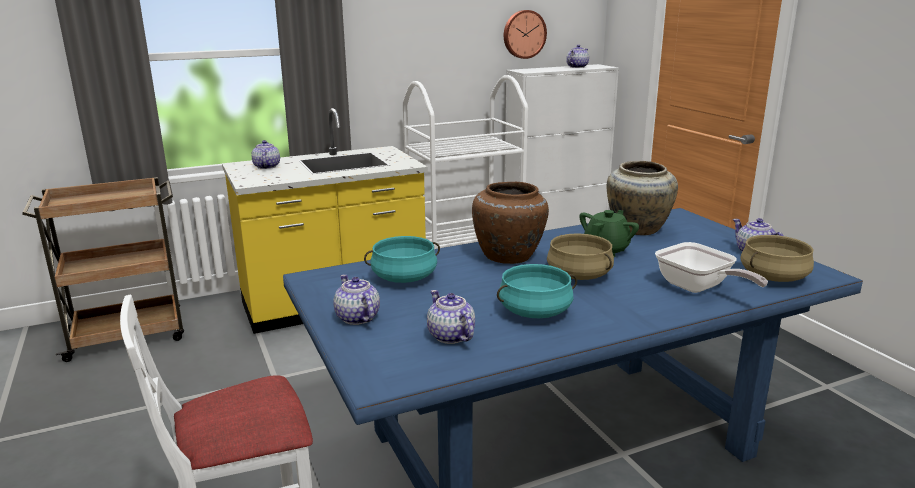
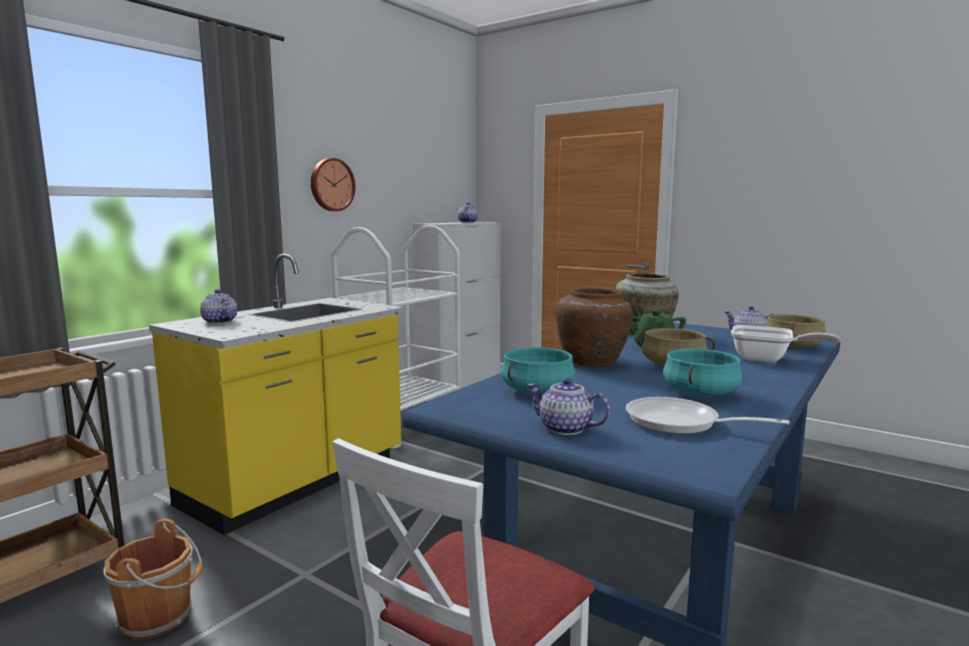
camera: 30 degrees left, 10 degrees down
teapot [427,290,475,344] -> frying pan [626,397,790,435]
wall clock [504,10,547,59] -> wall clock moved to [311,158,355,211]
none -> brown bucket [103,519,203,640]

